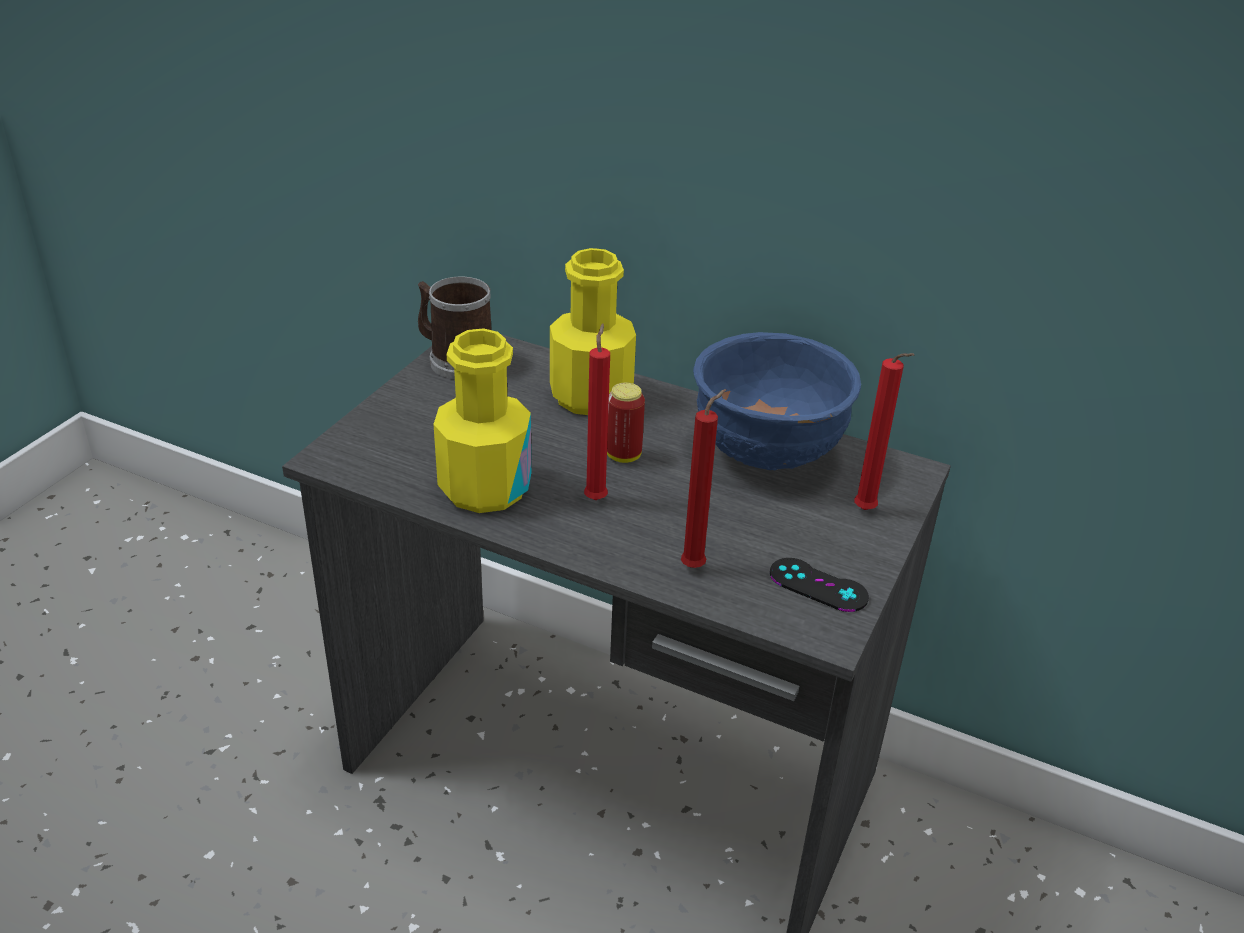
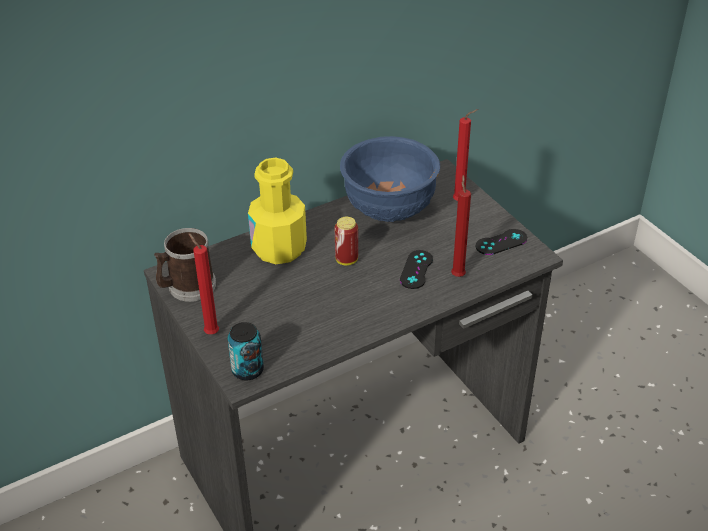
camera: 55 degrees left, 5 degrees up
yellow bottle [433,328,531,513] -> none
red candle [584,324,610,500] -> red candle moved to [189,233,219,334]
none -> can [227,322,264,381]
none -> black game controller [400,250,433,289]

